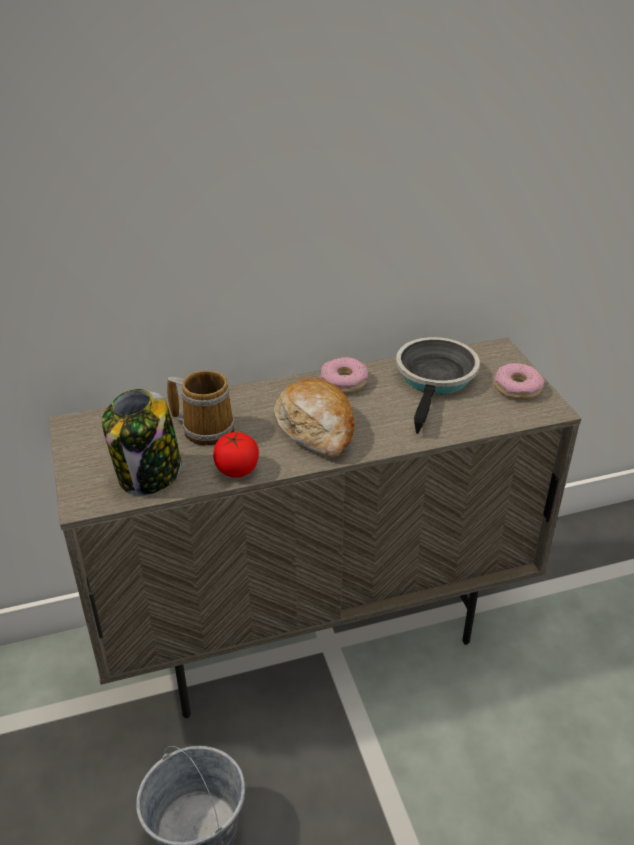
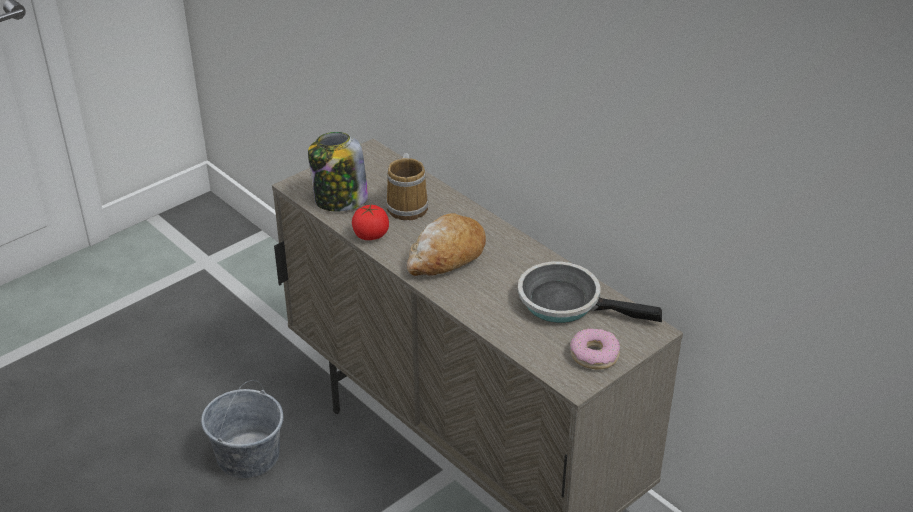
camera: 65 degrees right, 0 degrees up
donut [321,357,368,393] -> none
frying pan [396,337,480,434] -> frying pan turned 150 degrees counterclockwise [518,262,662,323]

